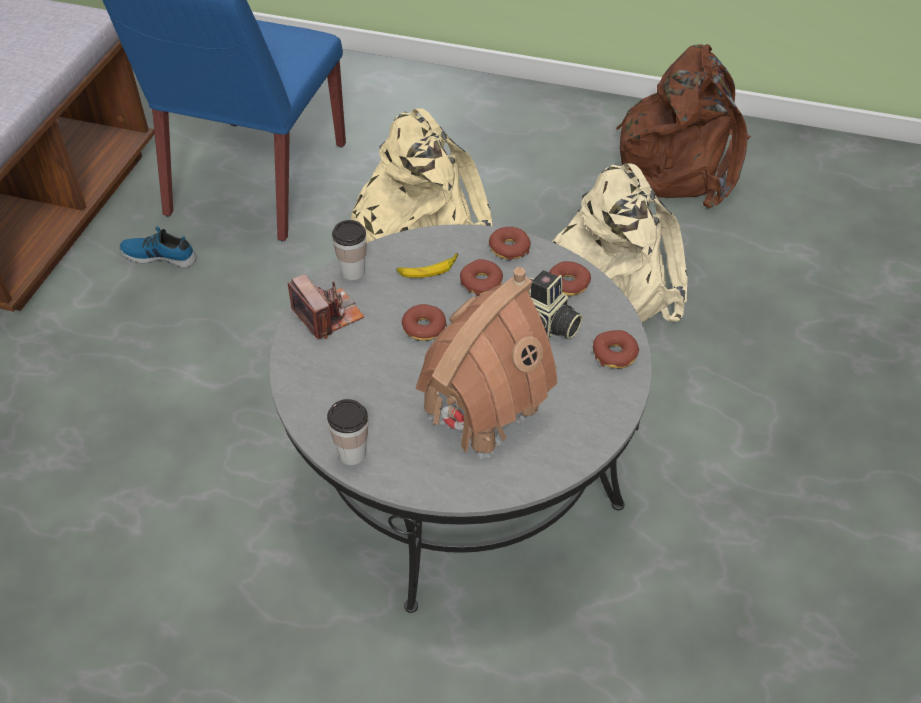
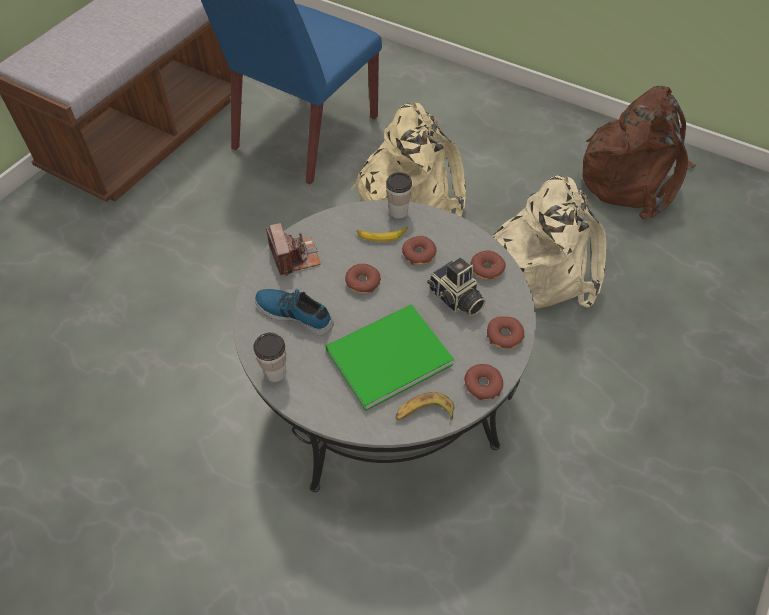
camera: 15 degrees right, 5 degrees up
shoe [120,226,197,268] -> shoe moved to [255,289,333,336]
cup [332,220,367,280] -> cup moved to [386,172,412,219]
toy house [416,267,557,459] -> green book [326,305,454,411]
donut [489,227,531,260] -> donut moved to [464,364,503,400]
none -> banana [395,392,454,420]

